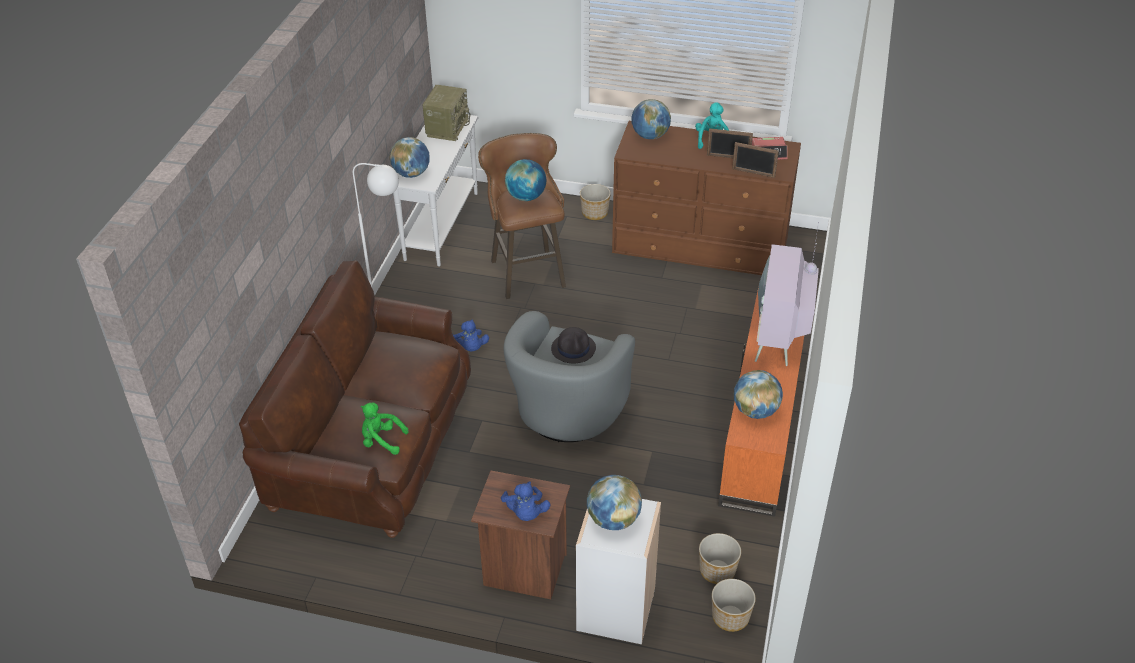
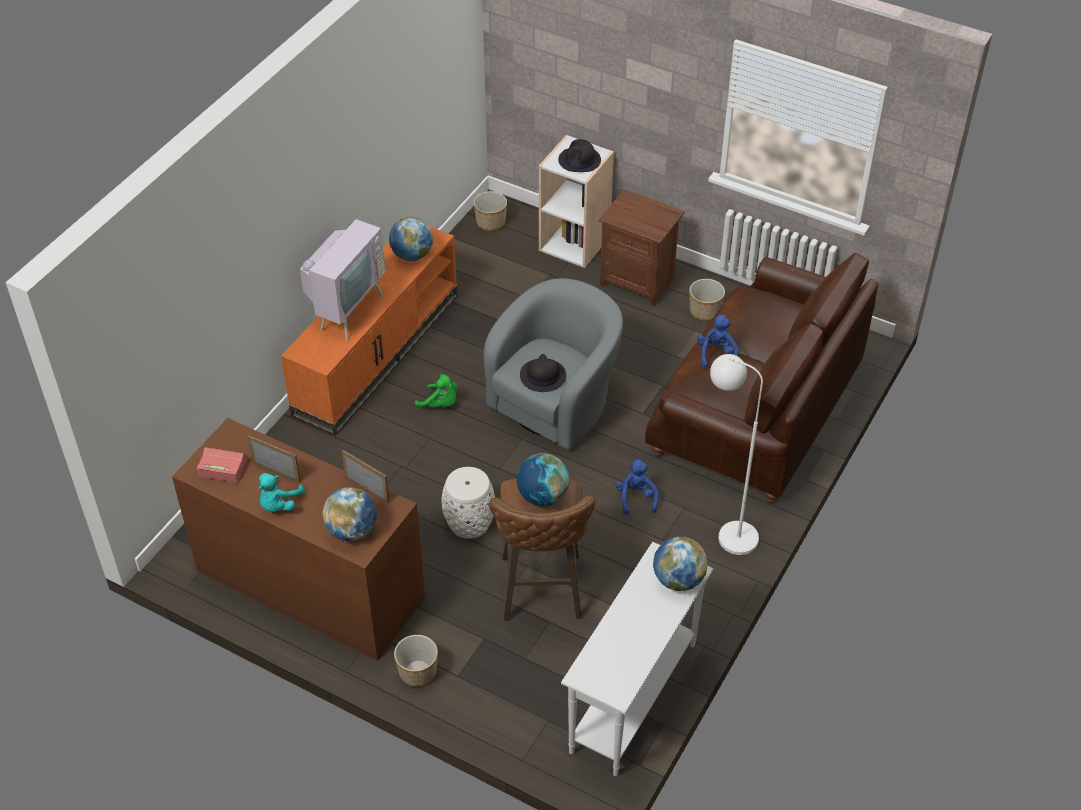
camera: 165 degrees left, 5 degrees up
green plush toy [361,402,409,455] -> green plush toy moved to [415,374,457,408]
radio [423,85,470,141] -> none
blue plush toy [501,481,550,521] -> blue plush toy moved to [697,314,739,368]
globe [587,475,642,530] -> black hat [558,139,601,172]
planter [699,533,741,584] -> planter moved to [689,279,725,321]
picture frame [732,142,779,178] -> picture frame moved to [341,450,390,503]
none -> white stool [441,467,495,539]

